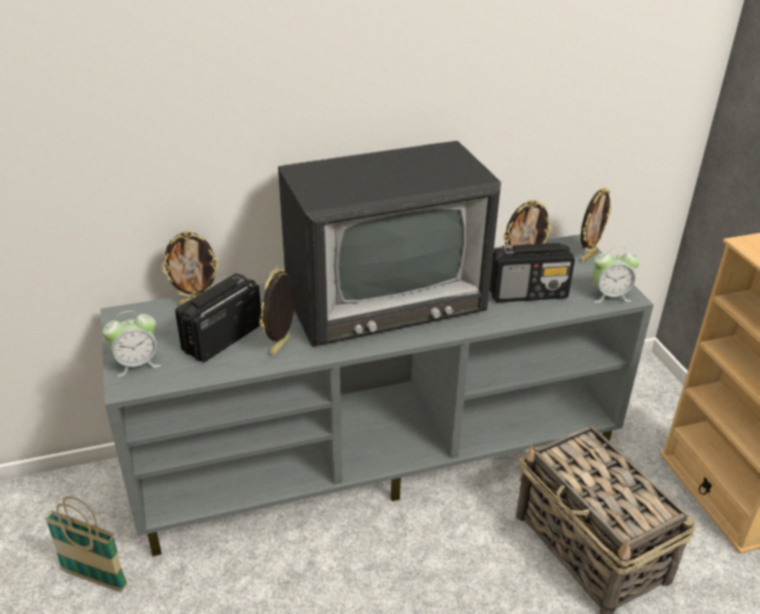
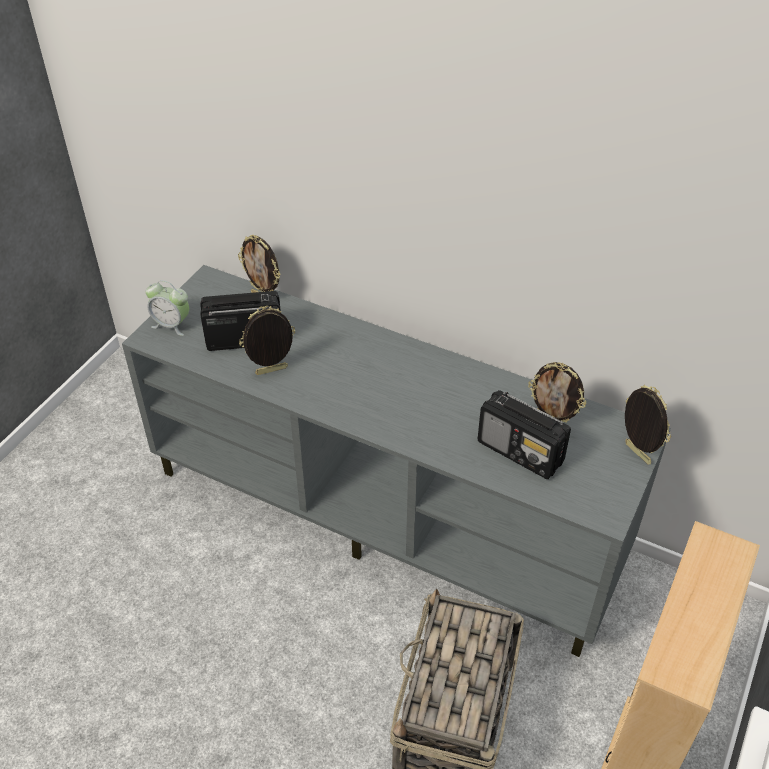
camera: 45 degrees right, 10 degrees up
basket [44,496,128,592] -> none
television [278,141,501,347] -> none
picture frame [581,187,611,263] -> picture frame turned 120 degrees counterclockwise [625,385,671,464]
alarm clock [593,247,640,303] -> none

